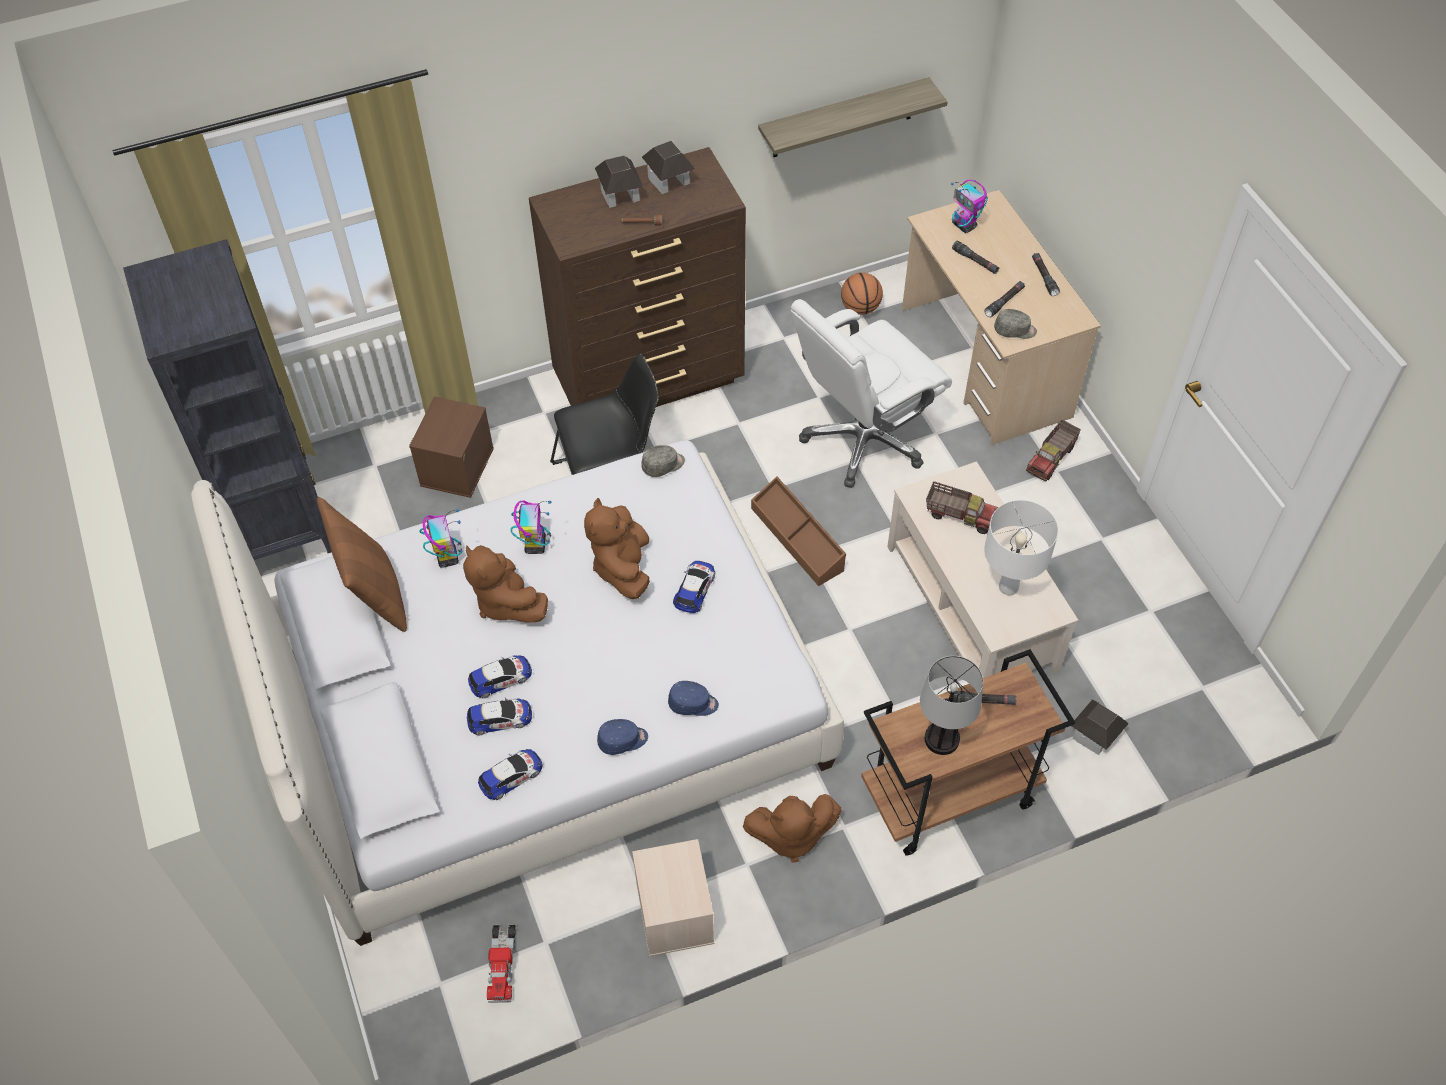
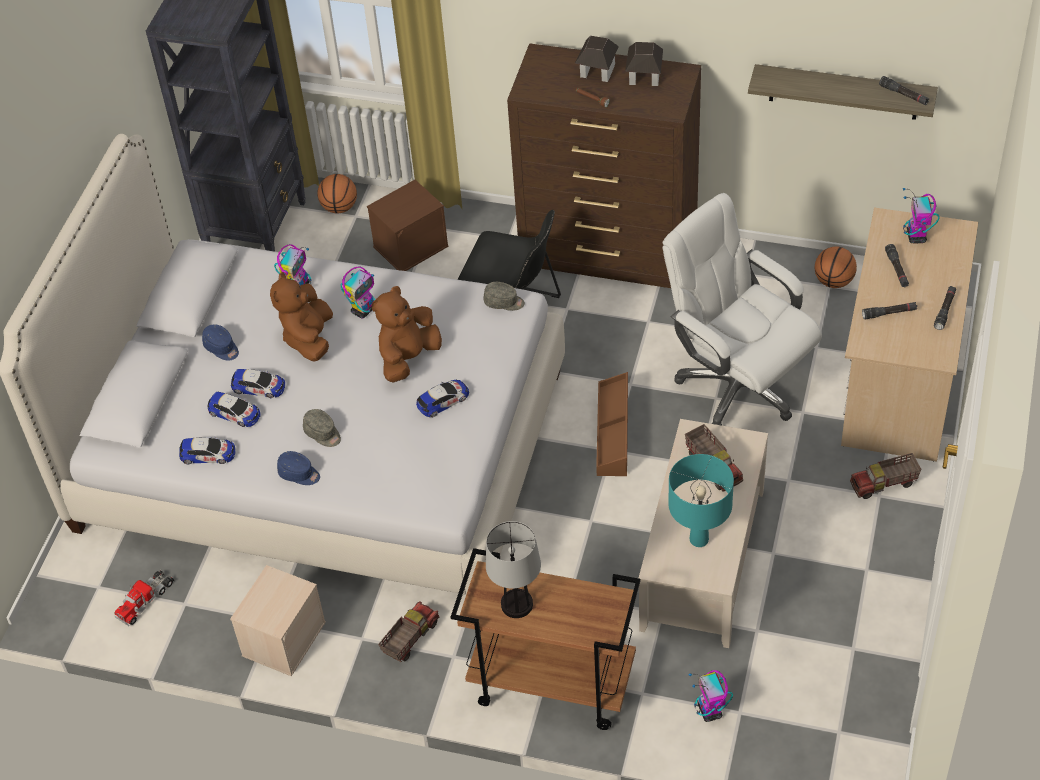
camera: 40 degrees right, 5 degrees down
brown pillow [317,497,407,632] -> none
blue cap [668,681,719,716] -> blue cap moved to [202,324,239,360]
brown plush toy [743,794,841,863] -> toy truck [378,601,439,662]
white office chair [791,299,952,488] -> white office chair turned 45 degrees clockwise [663,193,822,425]
black flashlight [954,691,1017,705] -> black flashlight moved to [879,76,929,105]
white table lamp [984,500,1058,595] -> turquoise table lamp [669,454,734,547]
grey cap [994,309,1037,339] -> grey cap moved to [303,409,341,447]
toy house [1072,699,1129,755] -> toy robot [688,670,733,722]
none -> basketball [317,174,357,214]

